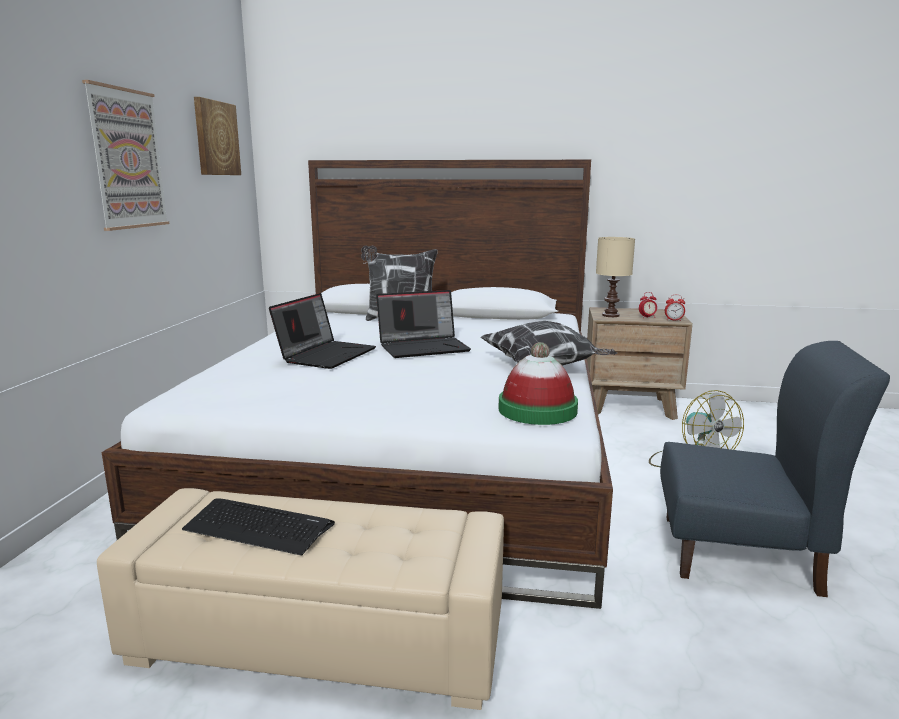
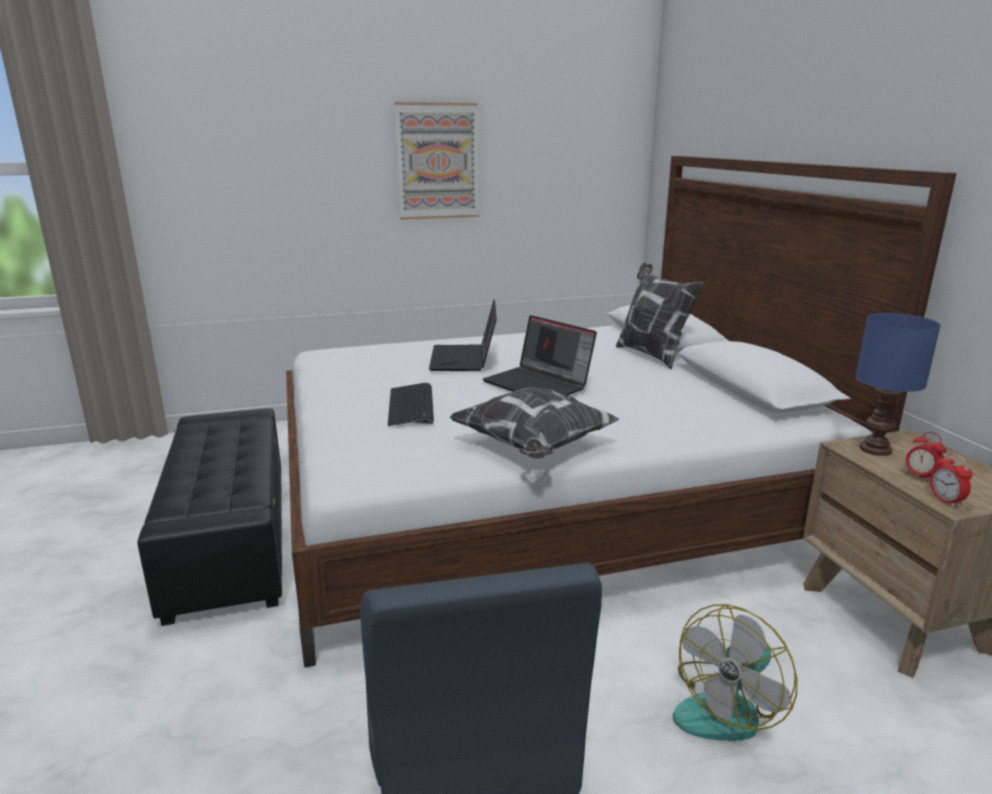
camera: 65 degrees right, 5 degrees up
beige ottoman [97,488,504,710] -> black ottoman [138,408,282,626]
keyboard [182,498,335,556] -> keyboard moved to [388,383,434,426]
picture [194,97,241,175] -> none
laptop [269,293,376,369] -> laptop turned 90 degrees clockwise [429,300,497,371]
hat [498,342,578,425] -> none
beige table lamp [596,237,635,317] -> blue table lamp [855,313,941,456]

